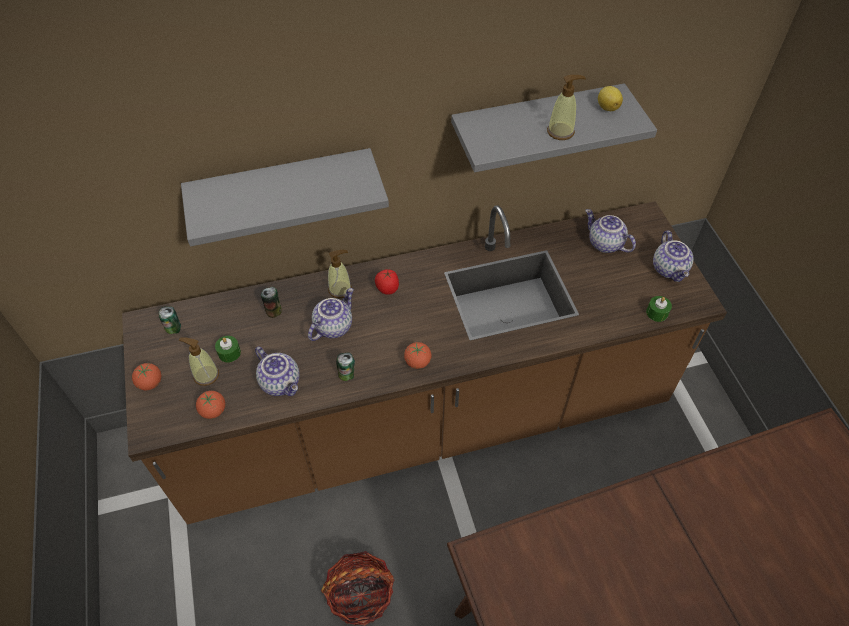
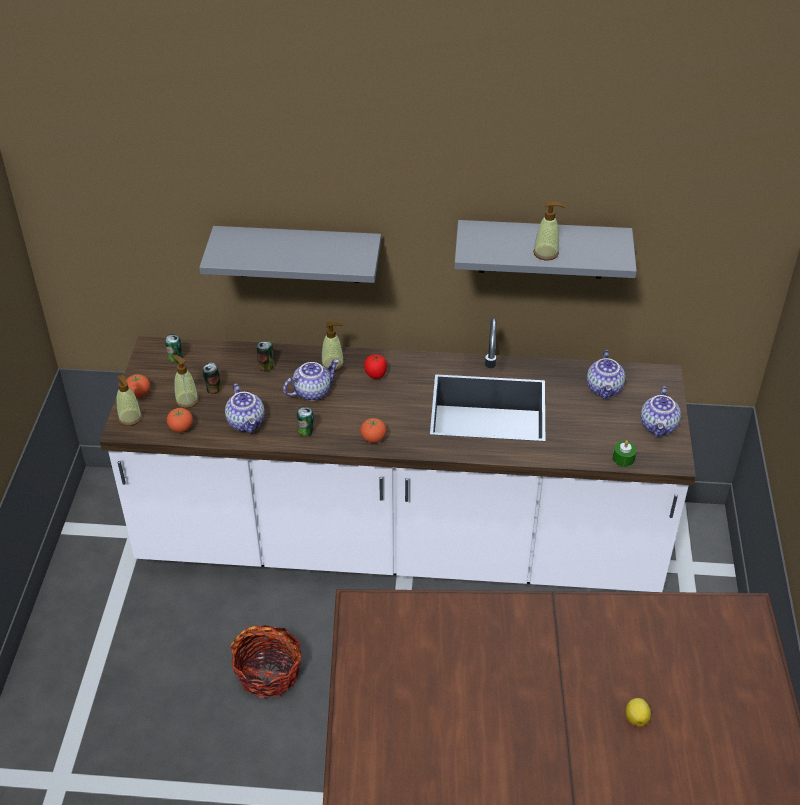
camera: 20 degrees right, 10 degrees down
brown counter [122,201,727,524] -> white counter [100,318,696,592]
green candle [215,336,241,363] -> can [203,363,222,394]
teapot [585,209,636,253] -> teapot turned 150 degrees counterclockwise [587,350,625,399]
lemon [598,86,623,111] -> lemon moved to [625,698,651,727]
none -> soap dispenser [116,374,142,426]

